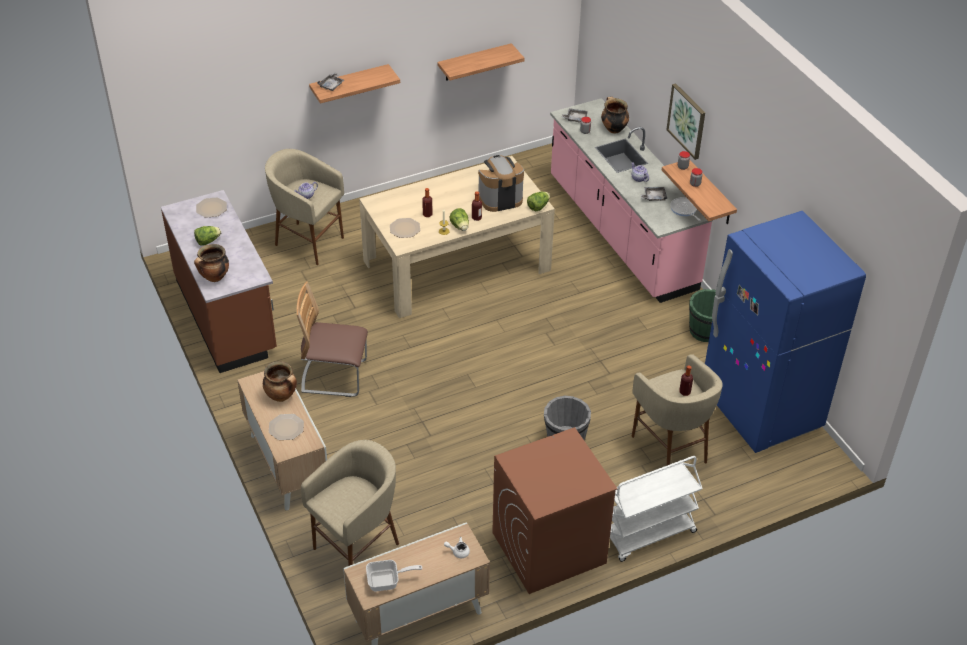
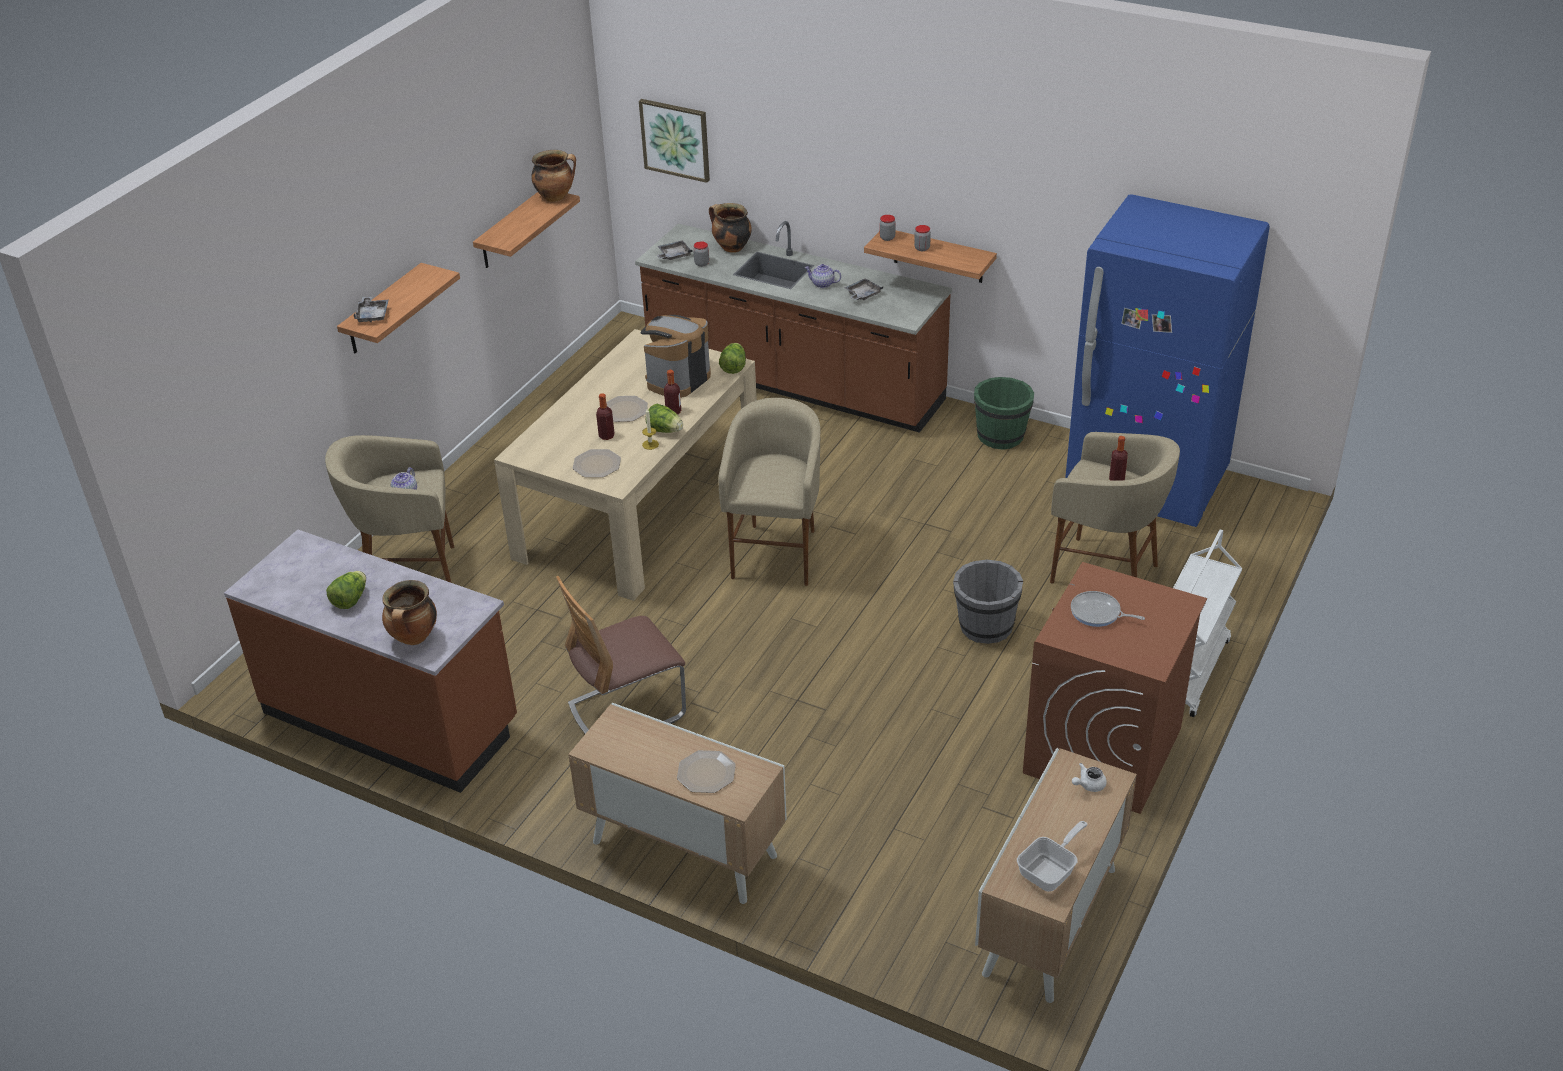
camera: 35 degrees left, 5 degrees down
plate [196,198,227,218] -> plate moved to [606,396,648,422]
cooking pot [263,361,297,402] -> cooking pot moved to [531,150,576,202]
beige stool [301,440,399,566] -> beige stool moved to [718,398,820,586]
pink counter [550,98,713,303] -> brown counter [635,221,952,433]
picture [666,83,705,160] -> picture moved to [639,99,710,183]
frying pan [670,197,701,221] -> frying pan moved to [1071,591,1145,627]

